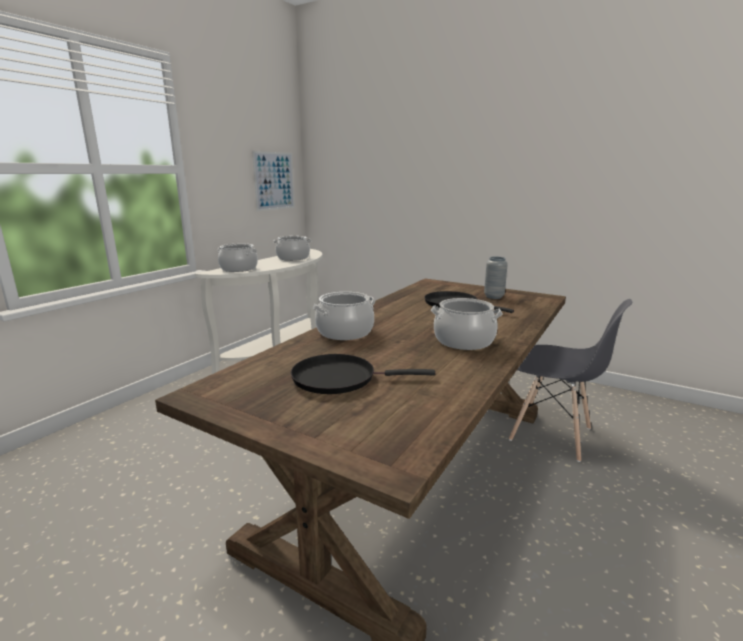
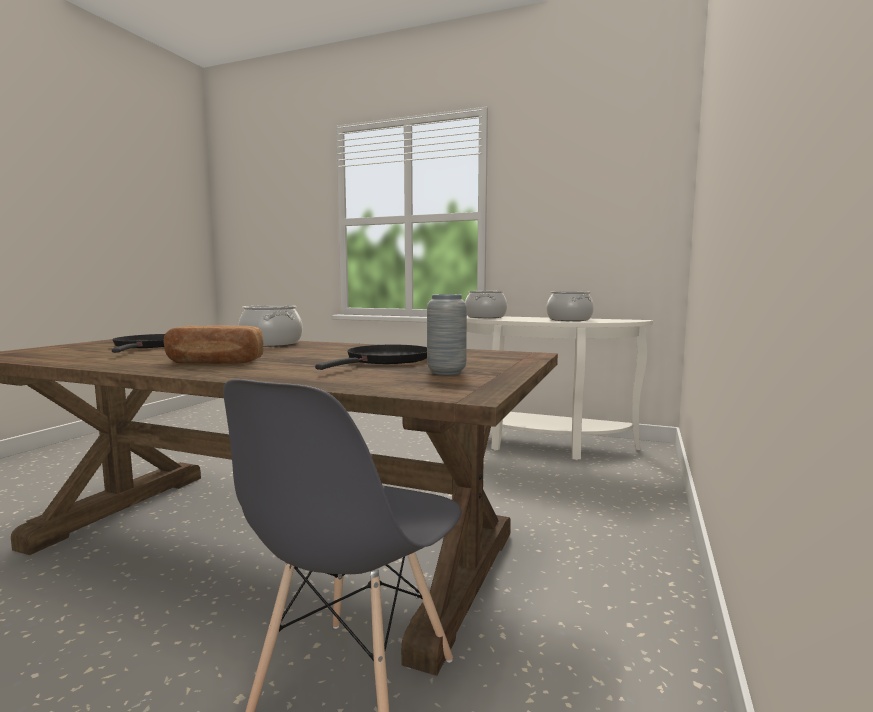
camera: 80 degrees right, 10 degrees down
picture [252,151,295,211] -> none
cooking pot [431,298,502,350] -> bread [164,325,263,364]

